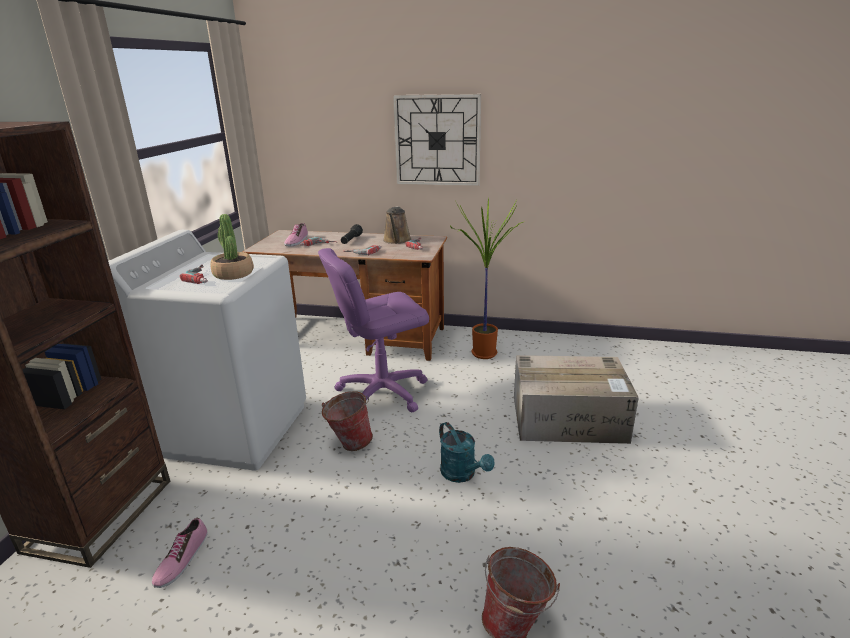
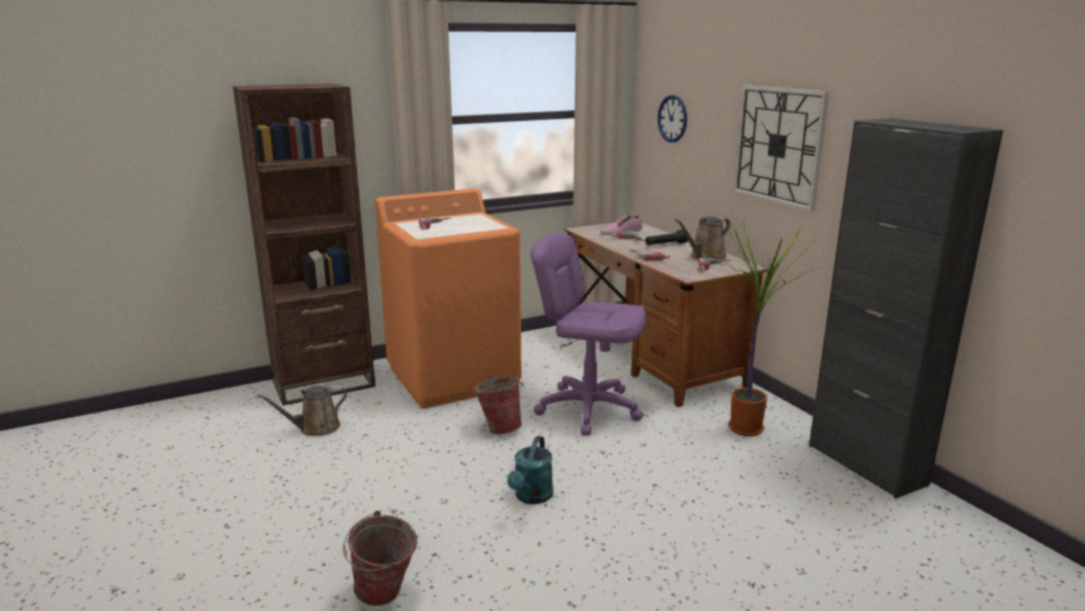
camera: 50 degrees right, 5 degrees down
white washing machine [108,230,306,471] -> orange washing machine [375,188,522,409]
shoe [152,518,208,588] -> brown watering can [257,385,347,436]
potted plant [210,214,254,280] -> none
cardboard box [514,355,639,444] -> none
none -> wall clock [658,95,687,143]
none -> black cabinet [809,118,1003,498]

